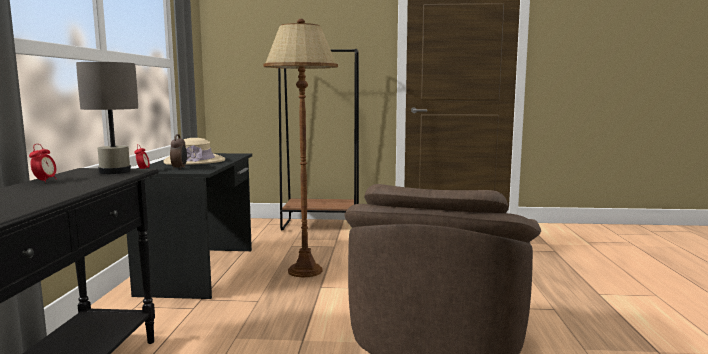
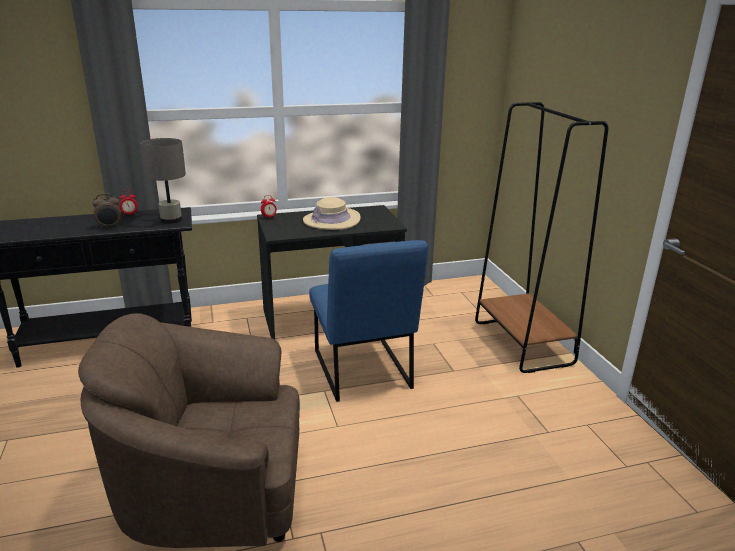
camera: 70 degrees right, 15 degrees up
alarm clock [170,134,187,170] -> alarm clock moved to [92,193,121,229]
brown floor lamp [264,19,338,277] -> blue chair [309,240,429,402]

